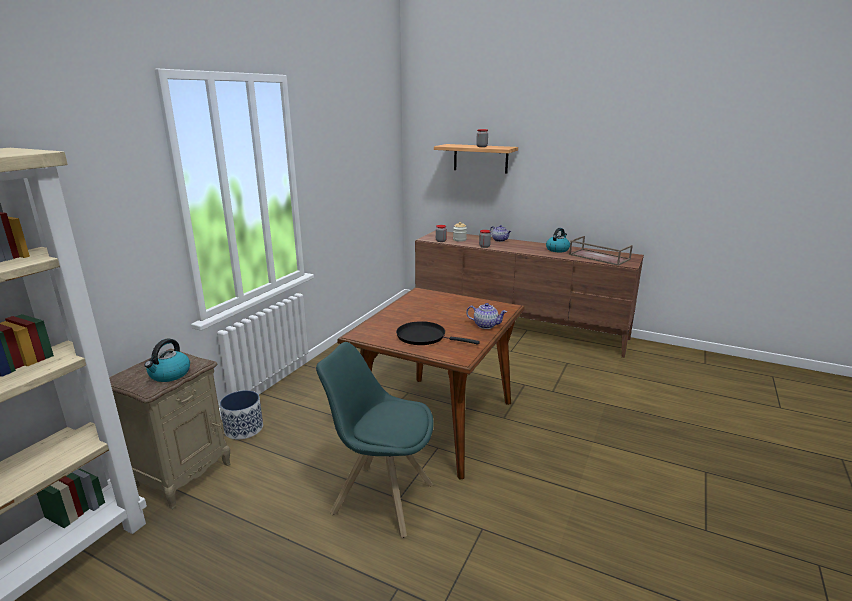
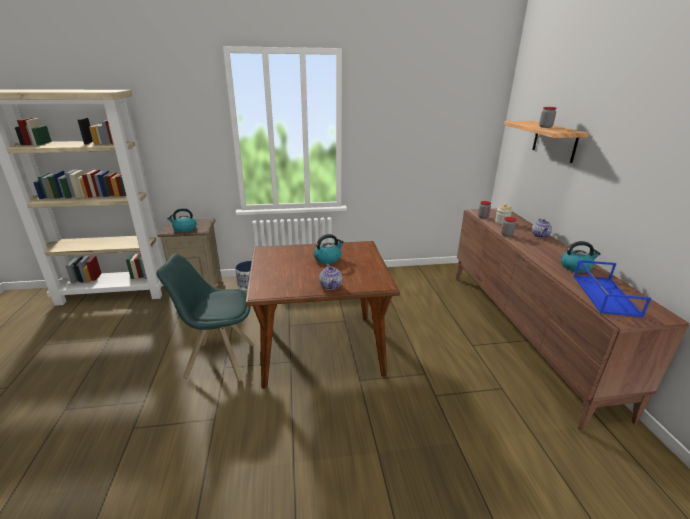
camera: 55 degrees right, 5 degrees up
turquoise chair [316,342,433,538] -> turquoise chair turned 75 degrees counterclockwise [156,254,255,381]
black frying pan [396,321,480,345] -> none
brown tray [569,236,633,266] -> blue tray [573,260,651,317]
none -> kettle [314,234,344,264]

